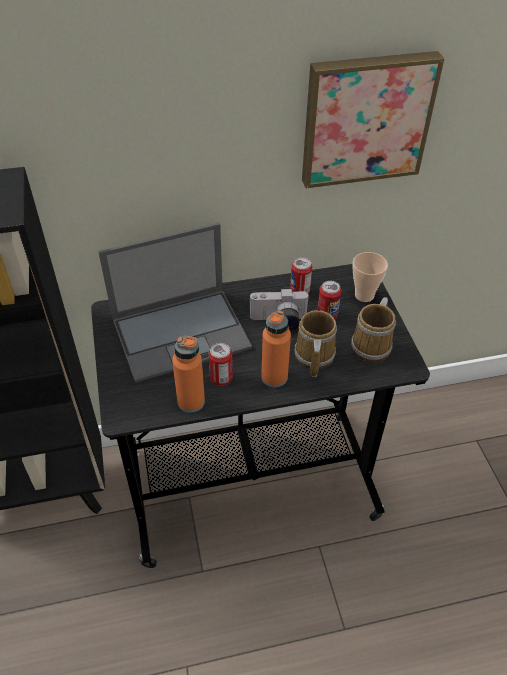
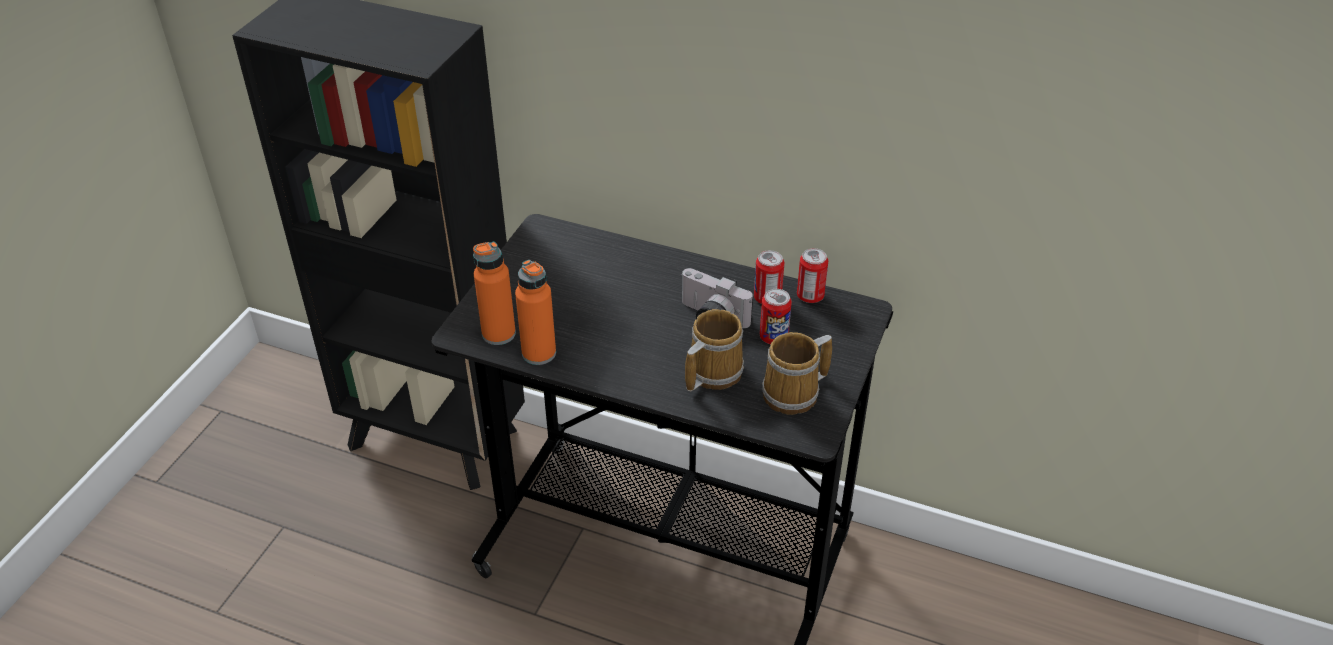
camera: 35 degrees right, 5 degrees down
laptop [98,223,252,383] -> none
can [209,343,233,386] -> can moved to [797,248,828,303]
orange bottle [261,310,291,387] -> orange bottle moved to [473,242,516,345]
picture [302,51,445,188] -> none
cup [352,252,388,302] -> none

